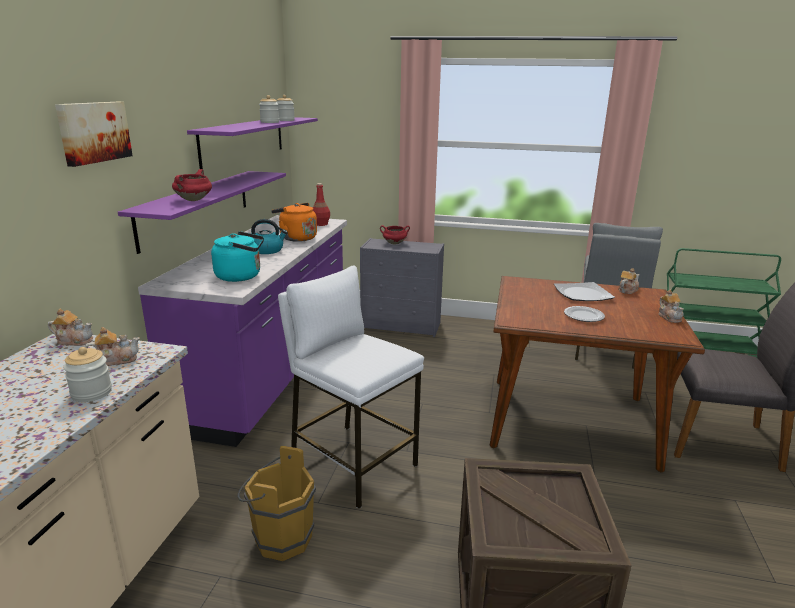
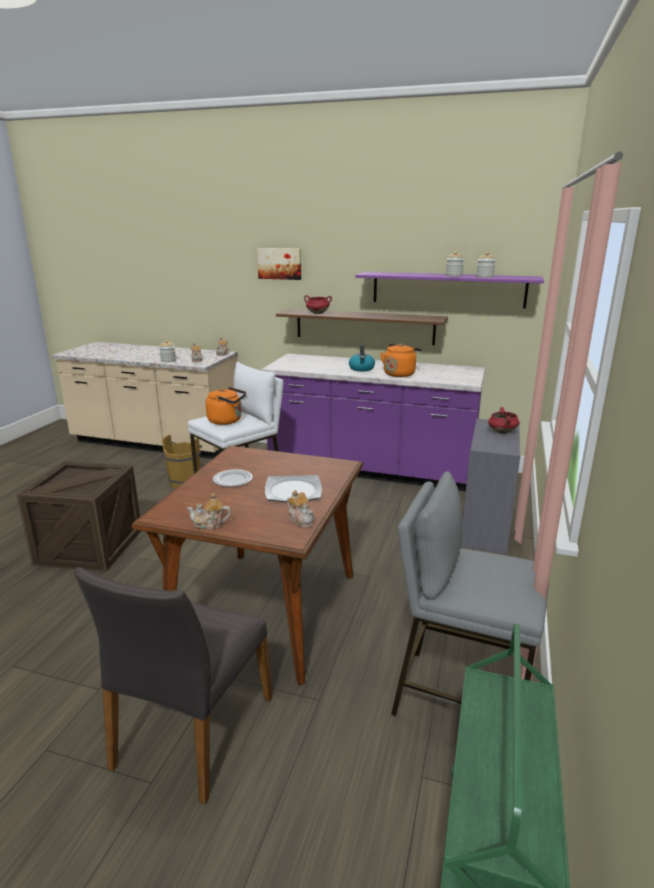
camera: 95 degrees right, 0 degrees up
purple shelf [118,171,286,254] -> brown shelf [276,309,448,345]
turquoise kettle [211,231,264,282] -> none
red bottle [313,183,330,226] -> none
none -> orange kettle [206,387,246,425]

